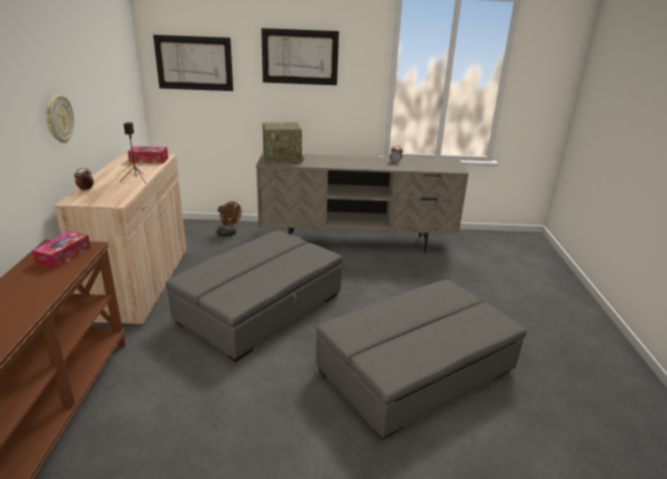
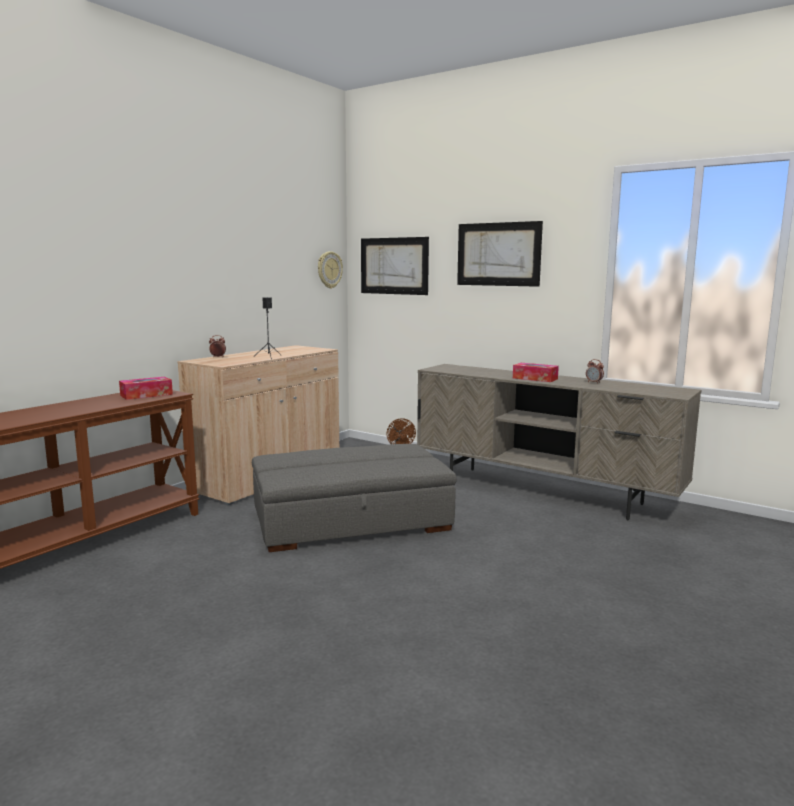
camera: 35 degrees right, 15 degrees down
wall clock [45,95,74,143] -> wall clock moved to [318,251,343,289]
tissue box [128,146,168,164] -> tissue box moved to [513,363,559,382]
radio [262,122,304,164] -> none
grey ottoman [316,280,527,439] -> none

